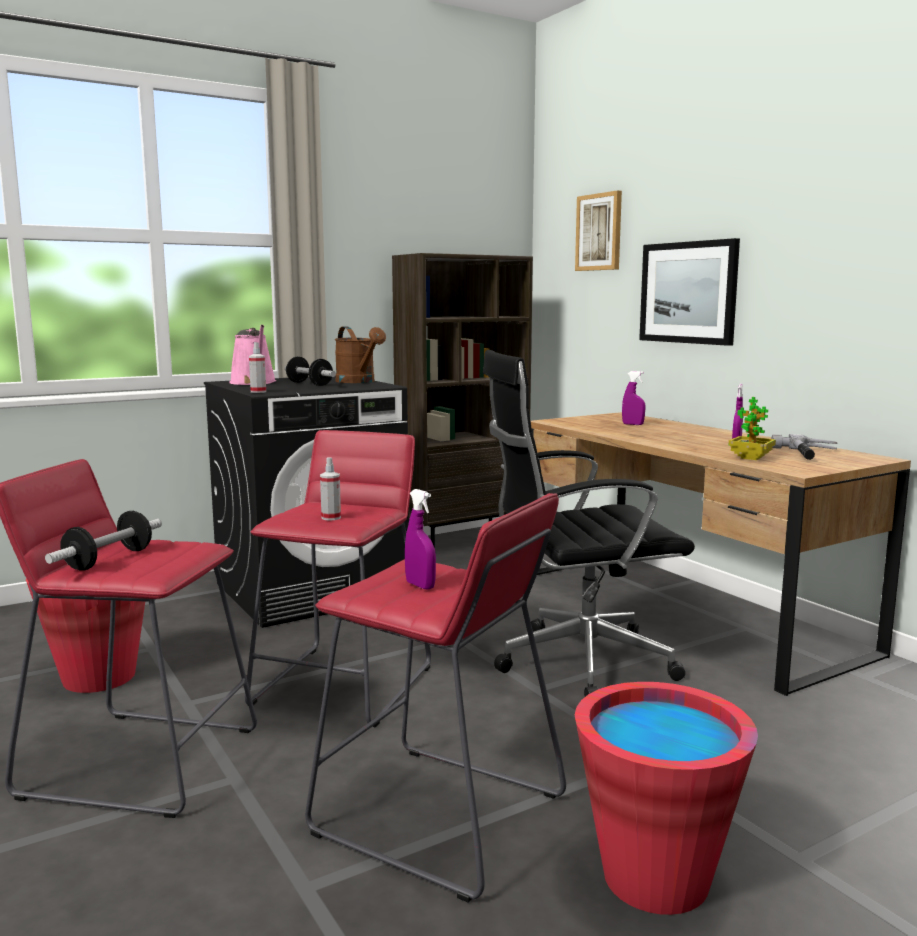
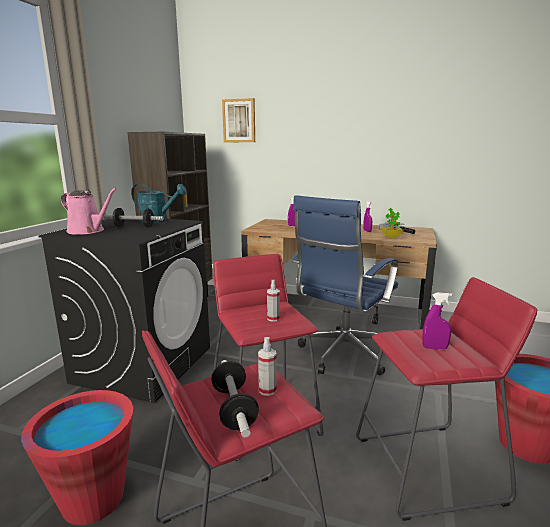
camera: 40 degrees left, 5 degrees up
spray bottle [249,342,266,393] -> spray bottle moved to [258,337,277,396]
brown watering can [335,326,386,383] -> turquoise watering can [131,183,187,223]
black office chair [483,350,695,697] -> blue office chair [292,195,398,375]
picture [639,238,740,346] -> none

